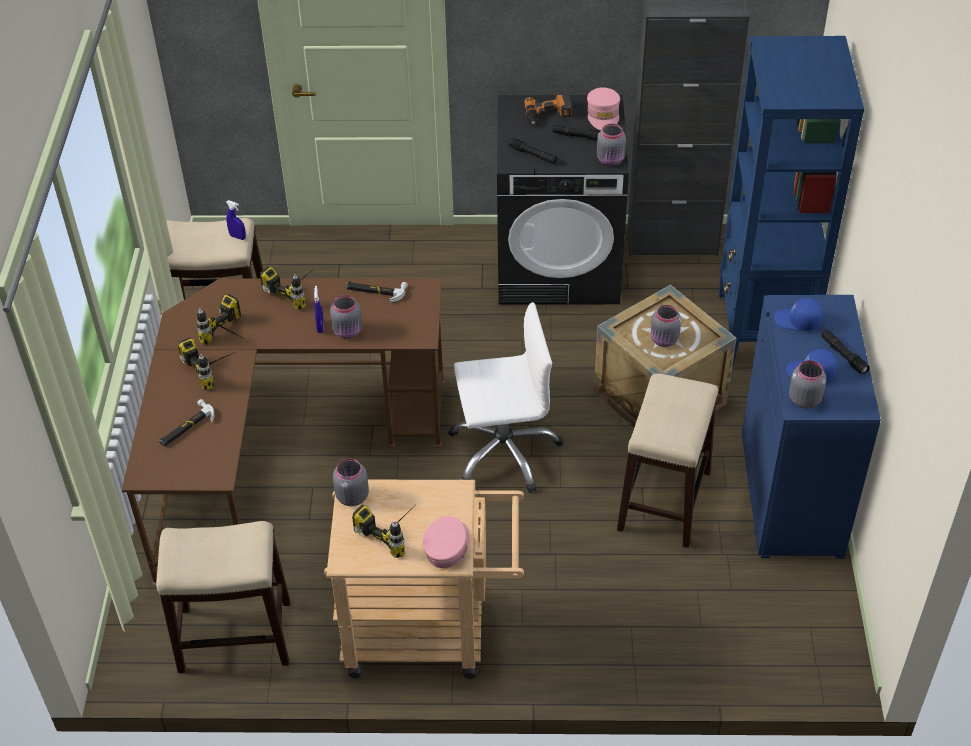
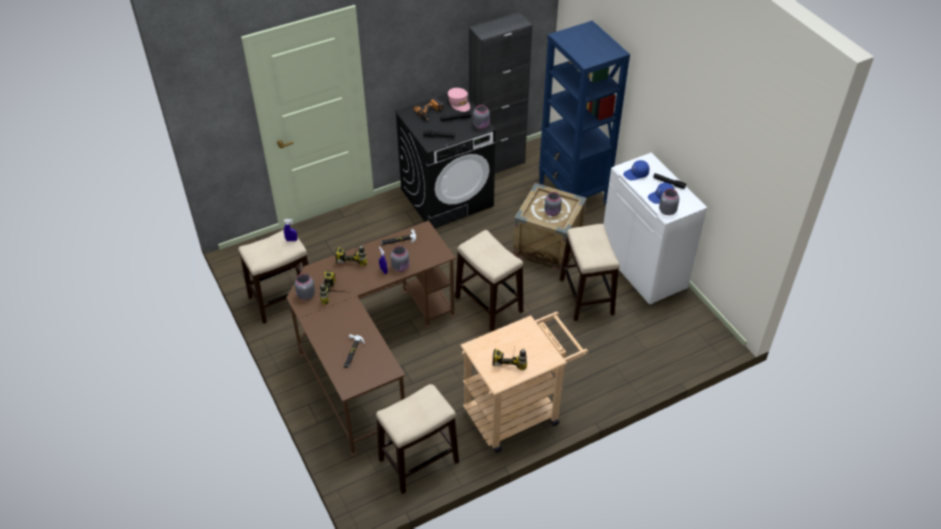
camera: 30 degrees left, 0 degrees up
power drill [178,337,235,390] -> none
grey jar [333,458,369,506] -> grey jar moved to [295,273,315,300]
pink cap [423,516,470,568] -> none
white office chair [448,302,564,493] -> stool [455,230,523,331]
blue cabinet [742,295,881,558] -> white cabinet [603,153,707,306]

